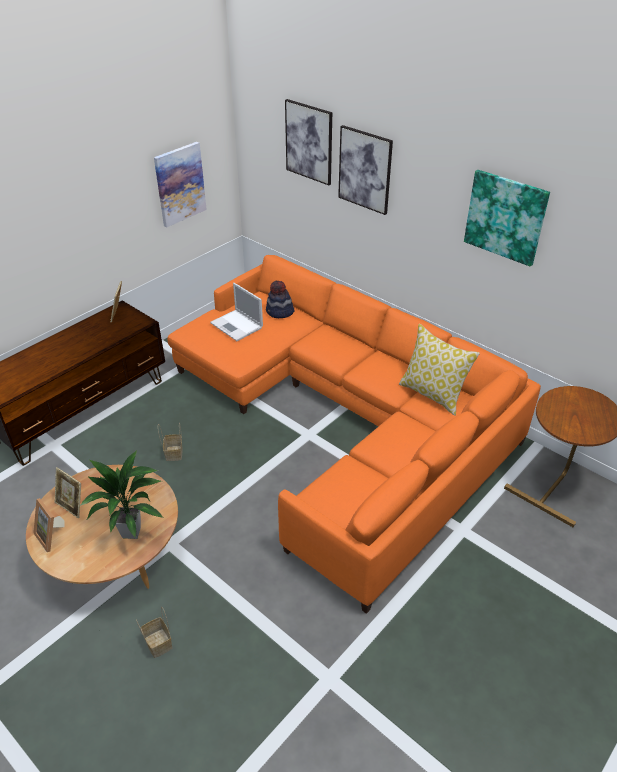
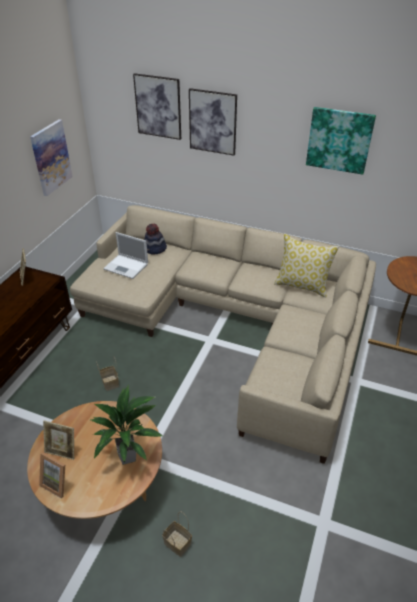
camera: 20 degrees left, 0 degrees up
orange sofa [167,255,541,614] -> beige sofa [70,205,376,464]

